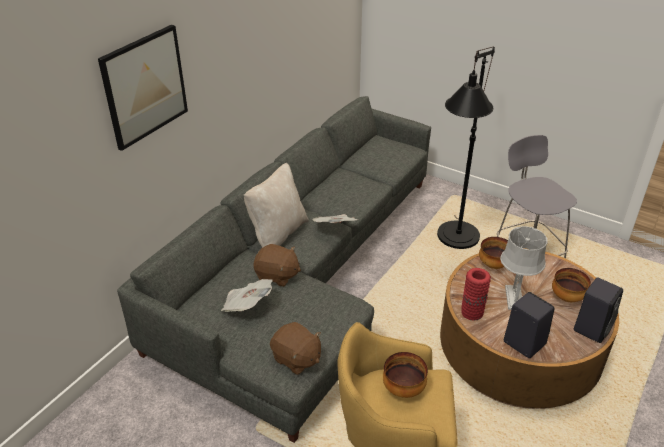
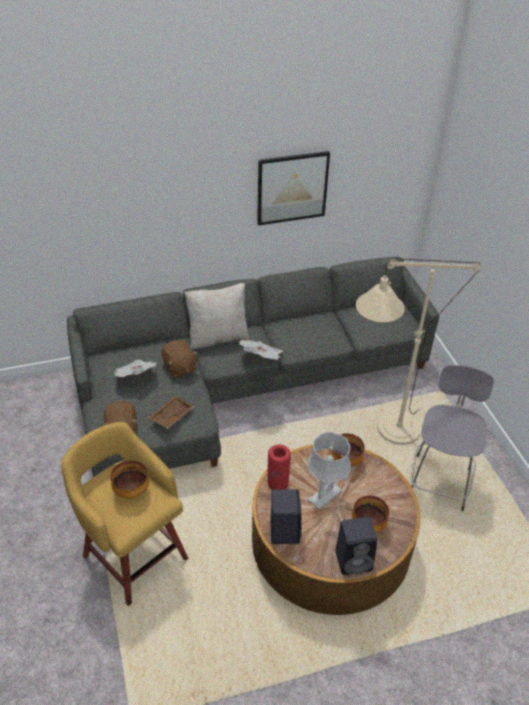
camera: 40 degrees right, 5 degrees up
picture [98,25,188,151] -> picture moved to [257,151,330,226]
black floor lamp [437,46,495,249] -> beige floor lamp [356,258,482,445]
none -> brown tray [148,396,195,429]

